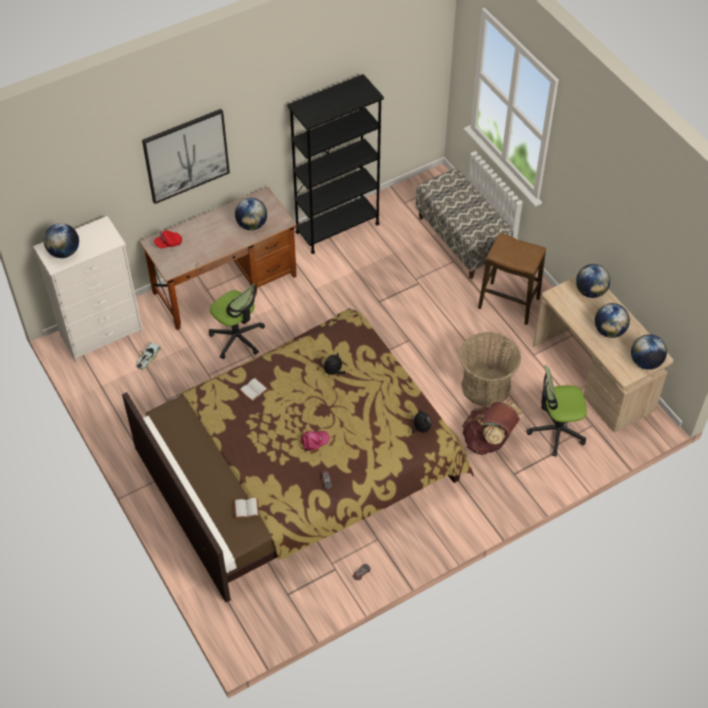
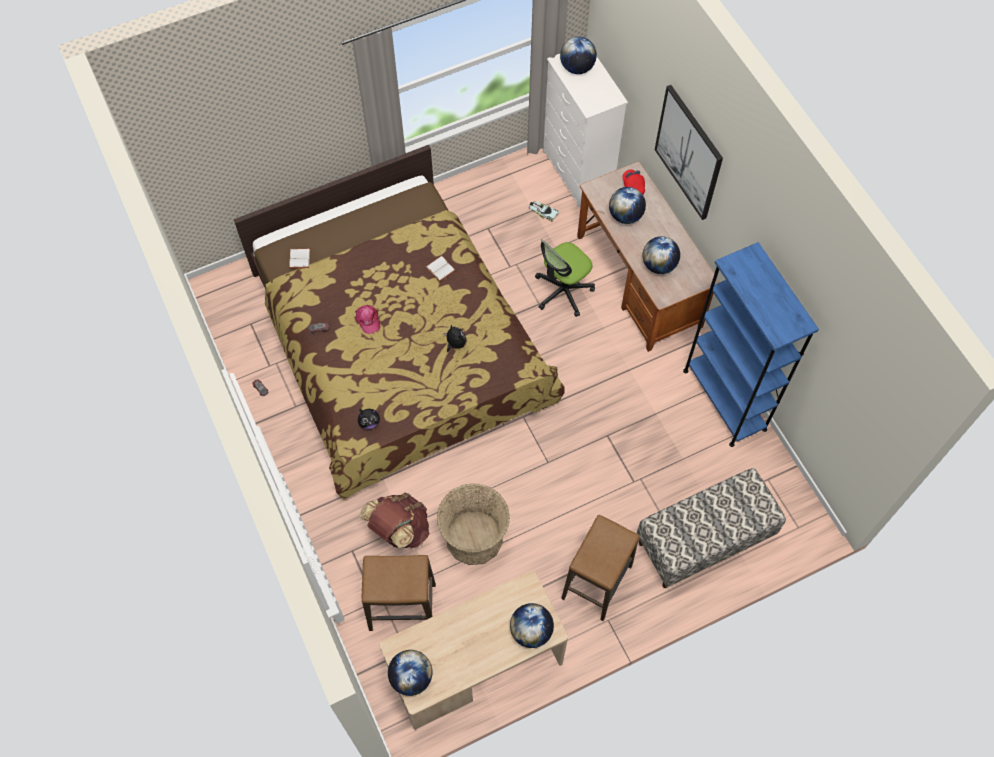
camera: 95 degrees right, 10 degrees up
black bookcase [287,74,384,254] -> blue bookcase [683,242,819,447]
office chair [526,365,587,457] -> stool [362,555,436,631]
globe [595,303,630,338] -> globe moved to [609,187,646,224]

